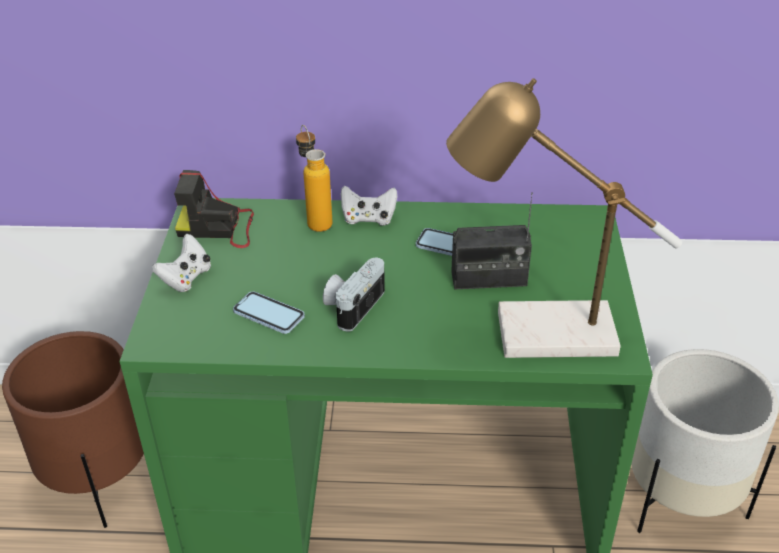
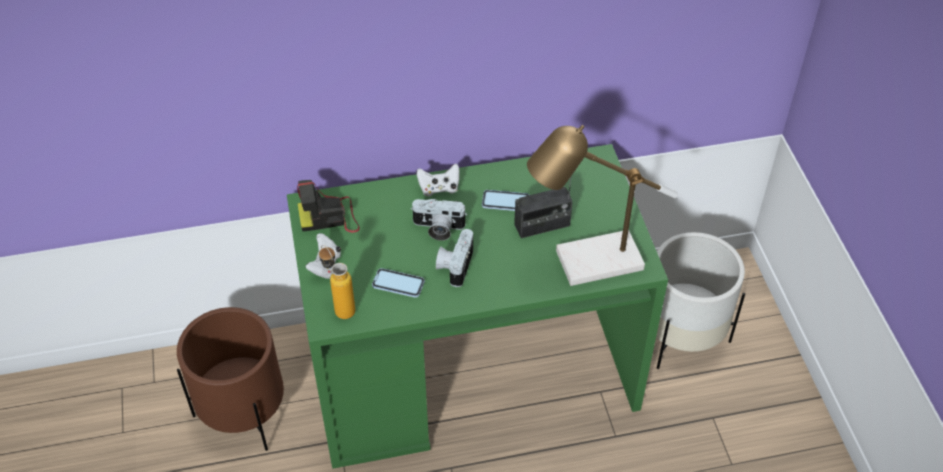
camera: 15 degrees left, 10 degrees up
bottle [296,125,332,232] -> bottle moved to [319,245,355,319]
none -> camera [412,199,467,241]

